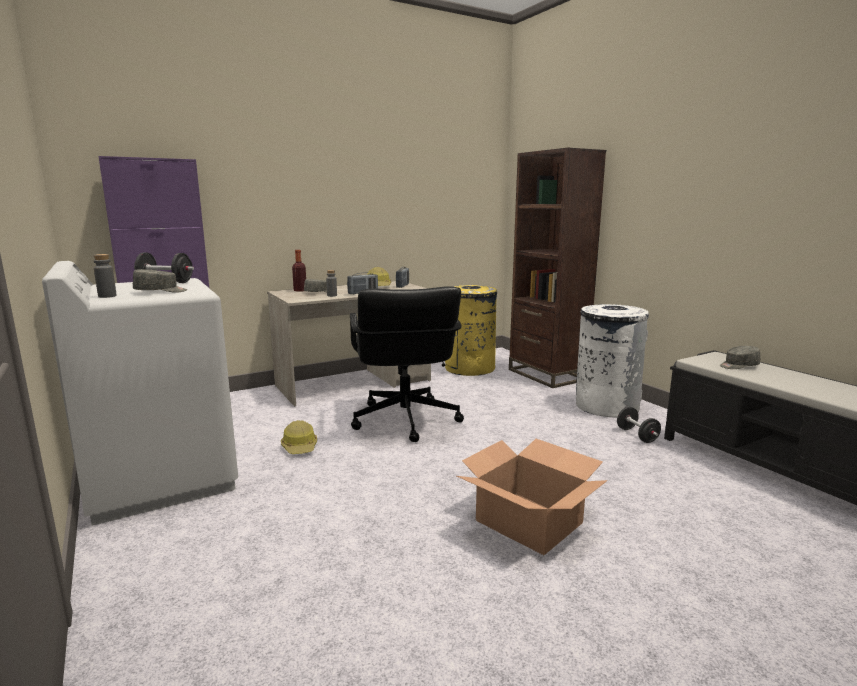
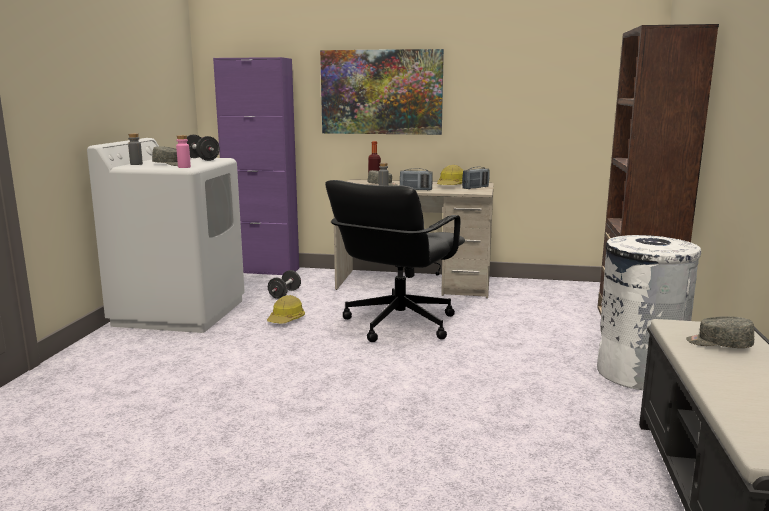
camera: 40 degrees right, 0 degrees up
yellow trash can [445,285,497,376] -> none
cardboard box [457,439,608,555] -> none
black dumbbell [617,407,661,443] -> black dumbbell moved to [268,270,301,299]
none -> pink bottle [176,135,191,168]
none -> picture [320,49,444,135]

